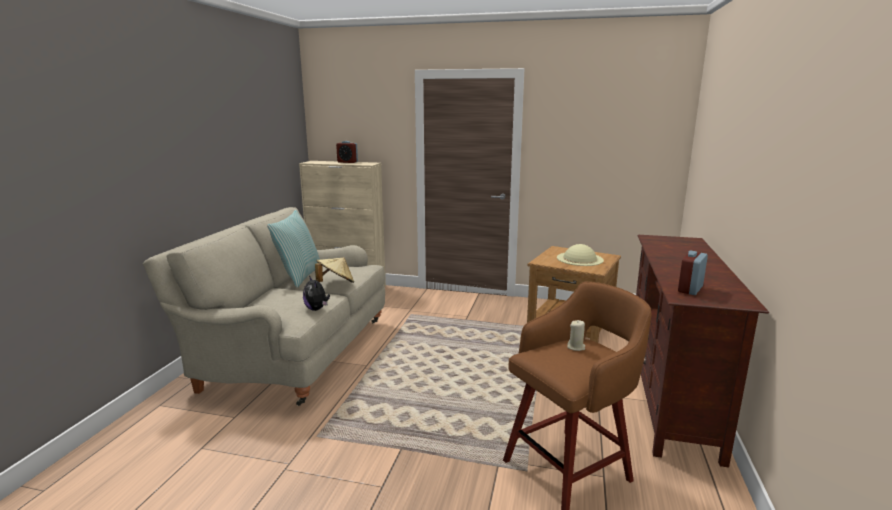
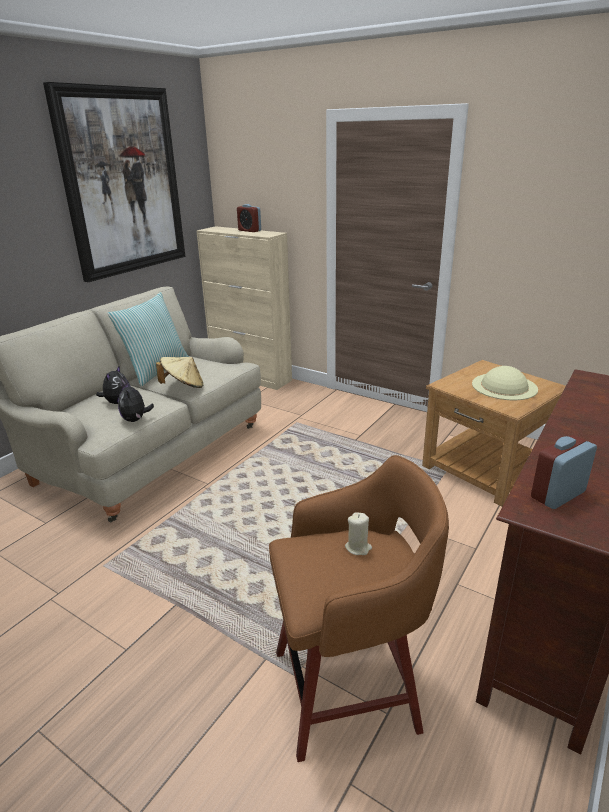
camera: 20 degrees right, 10 degrees up
none -> picture [43,82,185,282]
none -> plush toy [96,365,128,404]

